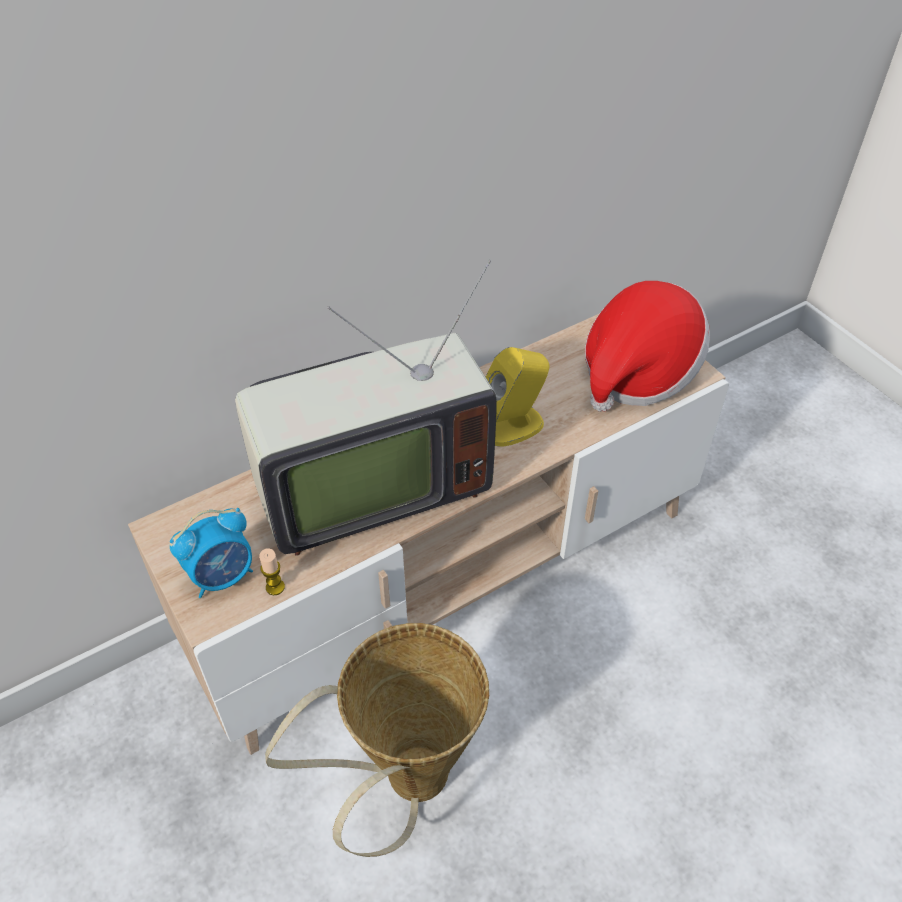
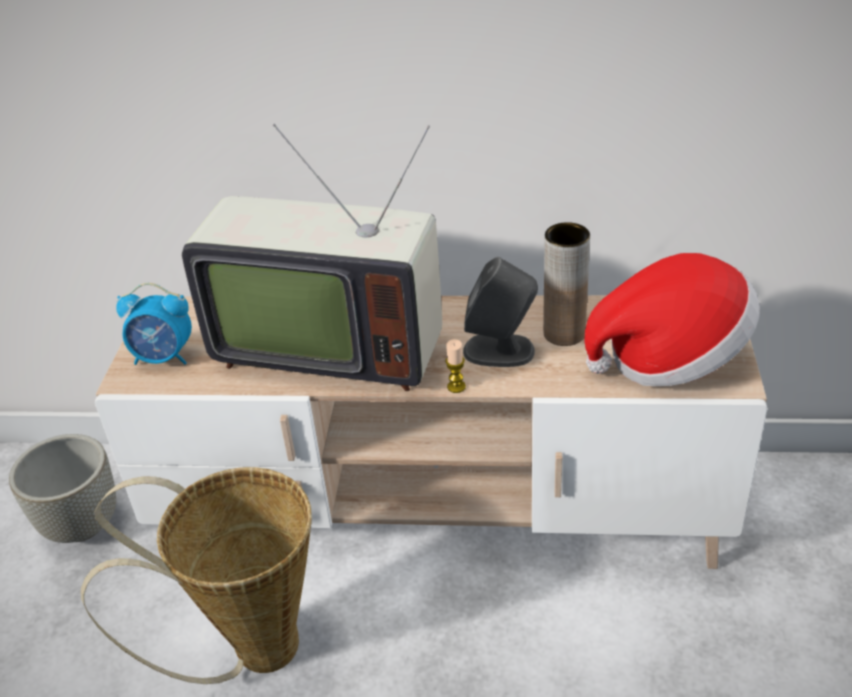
camera: 40 degrees right, 10 degrees down
candle [259,548,285,595] -> candle moved to [445,339,466,393]
yellow speaker [486,347,549,446] -> grey speaker [463,257,538,367]
none -> grey planter [9,434,116,543]
none -> brown vase [543,222,590,346]

